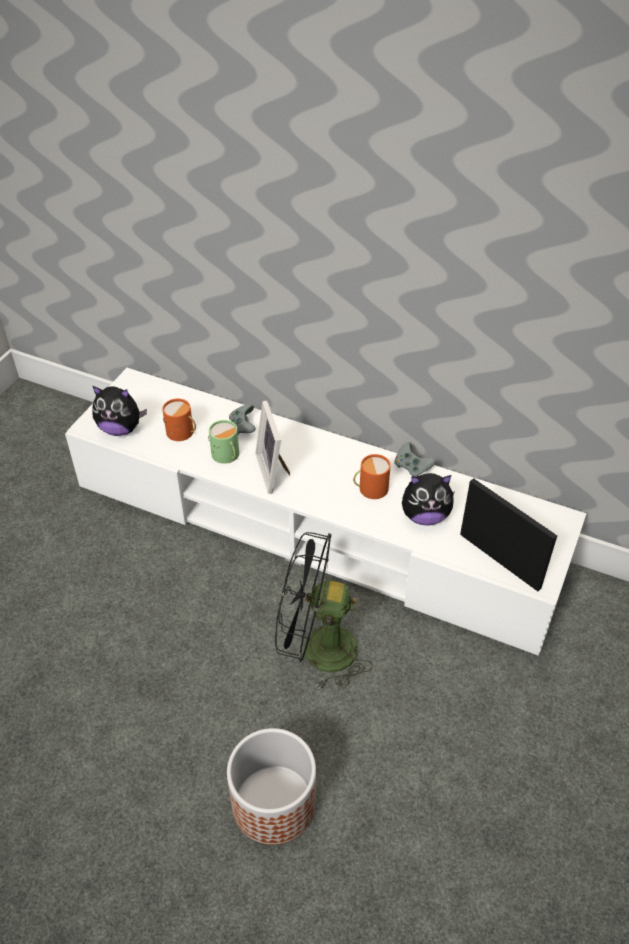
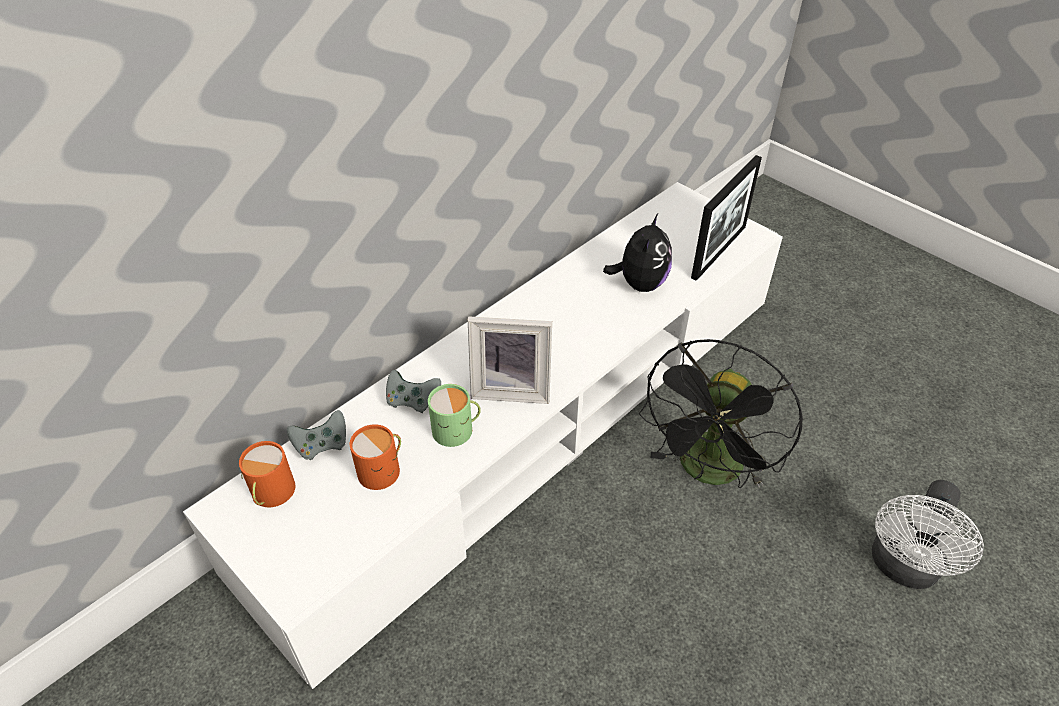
camera: 70 degrees left, 0 degrees up
plush toy [92,386,147,436] -> none
planter [227,728,316,845] -> white fan [872,480,984,589]
orange mug [353,454,391,499] -> orange mug moved to [239,441,295,507]
grey game controller [394,442,436,477] -> grey game controller moved to [287,410,346,460]
picture frame [460,478,557,591] -> picture frame turned 150 degrees clockwise [691,155,762,281]

